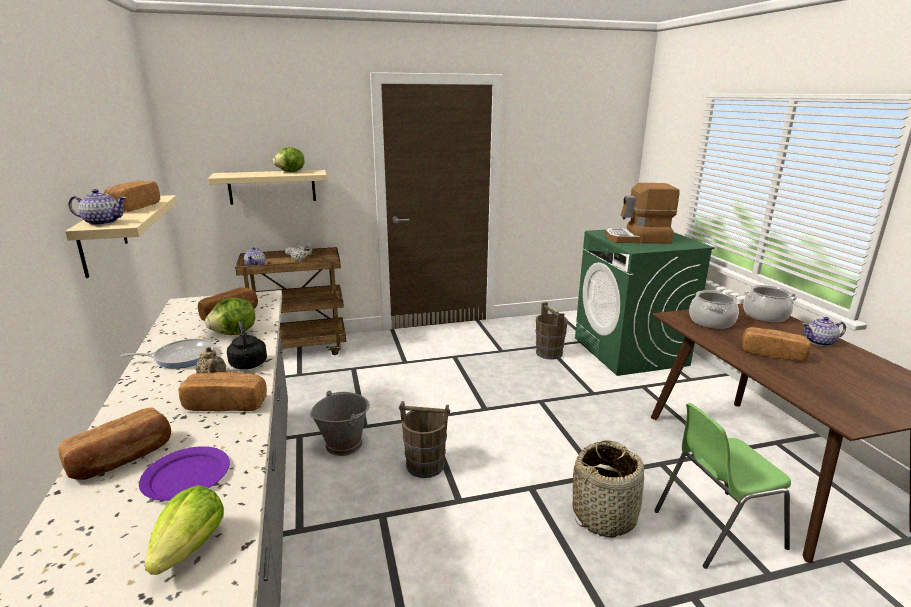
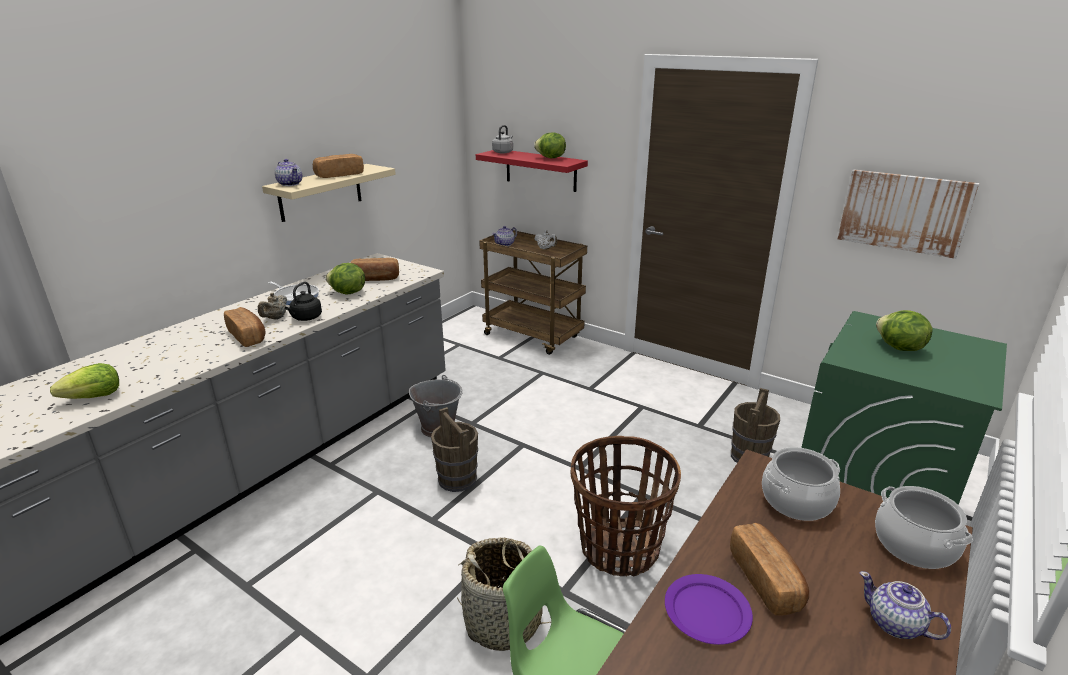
camera: 50 degrees right, 5 degrees up
bread [58,407,171,480] -> none
purple plate [139,446,230,501] -> purple plate moved to [665,574,753,645]
beige shelf [208,170,327,205] -> red shelf [476,150,588,192]
coffee machine [605,183,680,244] -> lettuce [876,310,932,351]
none -> grey kettle [492,125,513,154]
none -> basket [570,436,681,577]
none -> picture [838,169,979,259]

